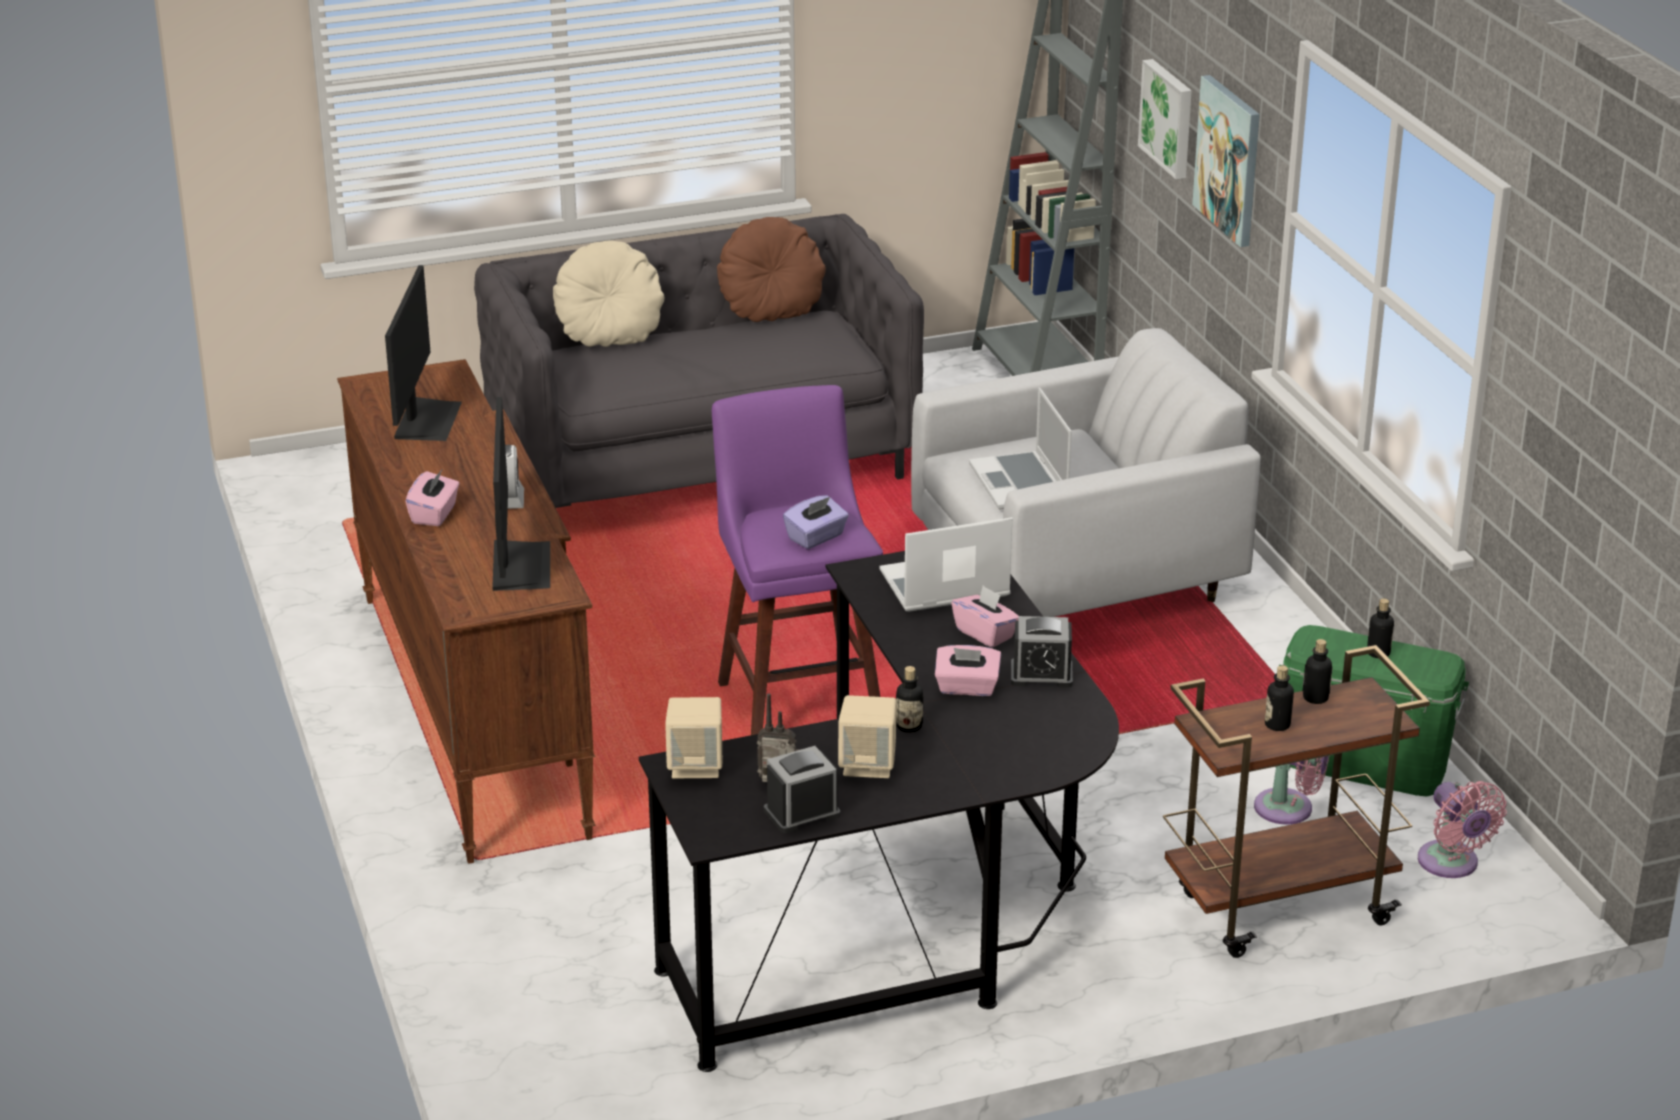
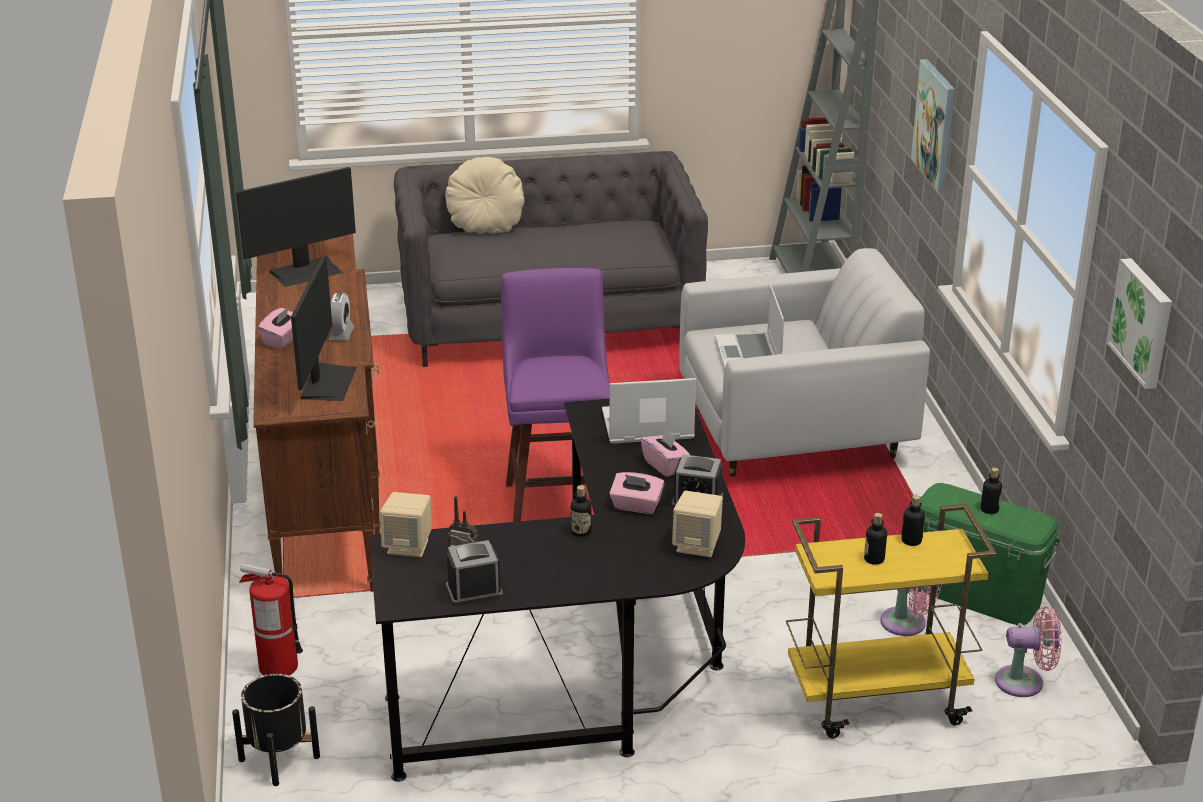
camera: 10 degrees right, 0 degrees up
monitor [385,265,462,441] -> monitor turned 45 degrees clockwise [236,167,356,287]
brown pillow [717,217,826,322] -> none
purple tissue box [783,495,849,549] -> none
beige speaker [838,695,897,778] -> beige speaker moved to [672,491,723,557]
picture [1138,59,1192,179] -> picture moved to [1107,258,1172,389]
brown cart [1163,645,1430,958] -> yellow cart [786,504,997,739]
pink fan [1418,781,1507,878] -> pink fan turned 75 degrees counterclockwise [995,606,1062,697]
none -> black planter [232,674,320,786]
none -> fire extinguisher [239,563,303,676]

